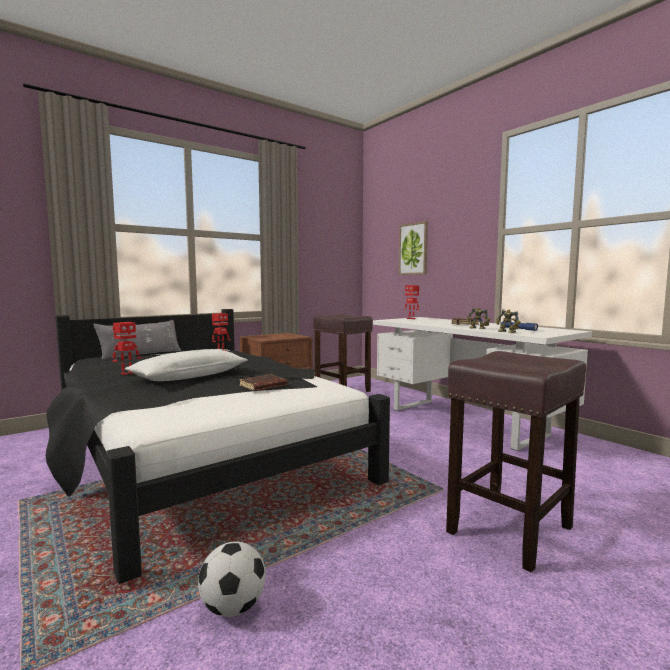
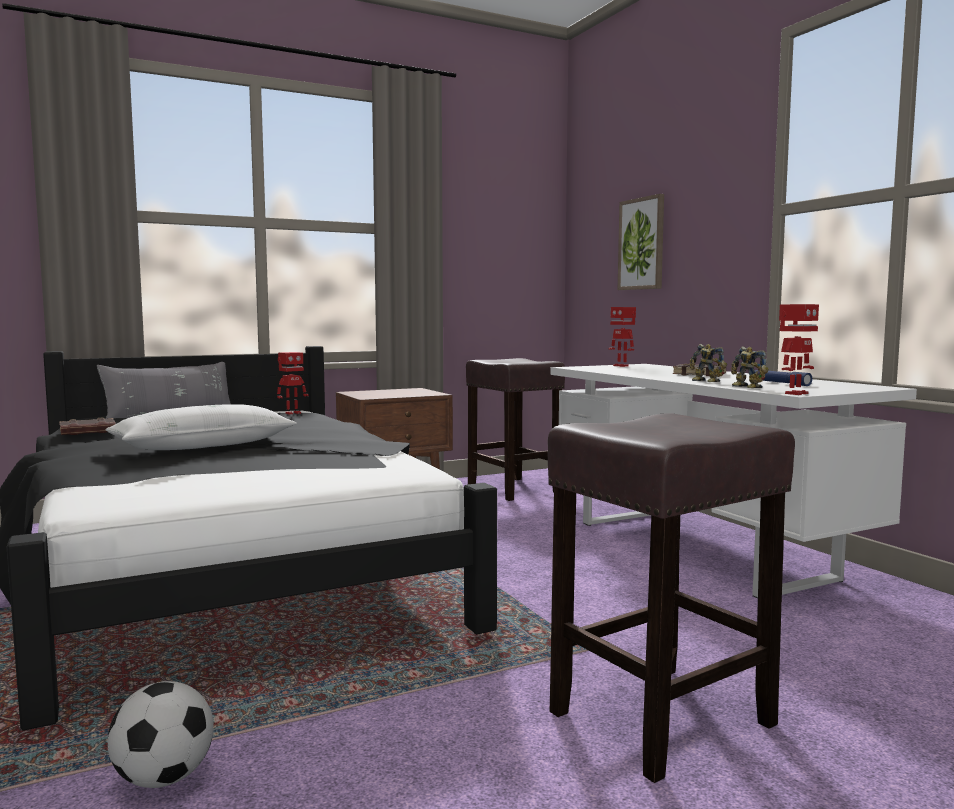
camera: 10 degrees right, 0 degrees up
toy robot [113,322,141,375] -> toy robot moved to [779,304,819,395]
brown book [239,374,287,391] -> brown book moved to [59,418,116,435]

